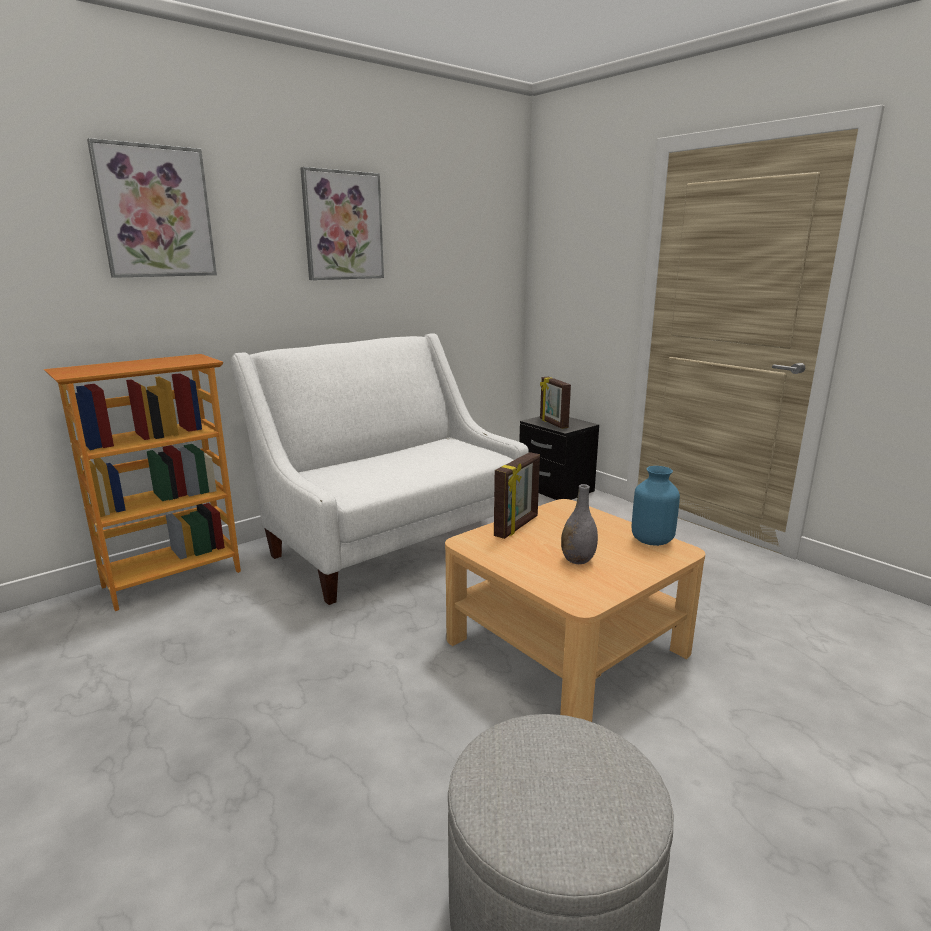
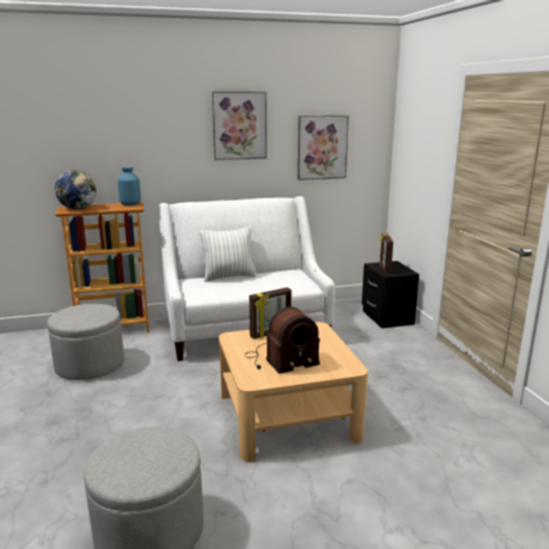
camera: 25 degrees right, 0 degrees up
picture [87,138,217,278] -> picture moved to [298,115,349,180]
grey vase [561,484,598,564] -> radio [245,307,320,374]
blue vase [632,466,680,546] -> blue vase moved to [118,167,141,206]
none -> grey ottoman [47,304,124,380]
none -> globe [55,170,96,209]
none -> pillow [200,227,257,282]

